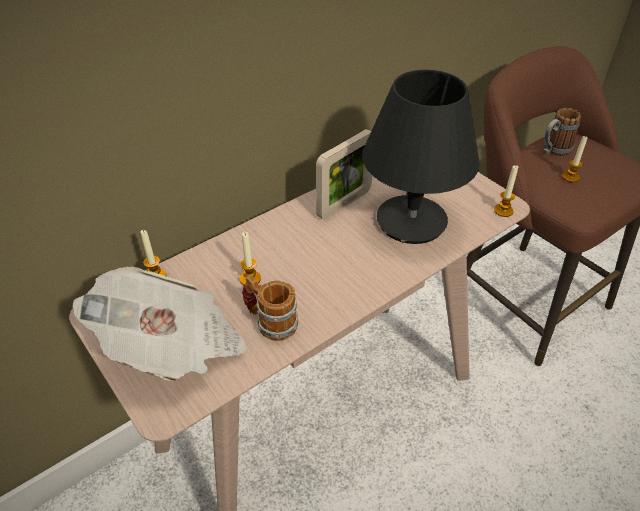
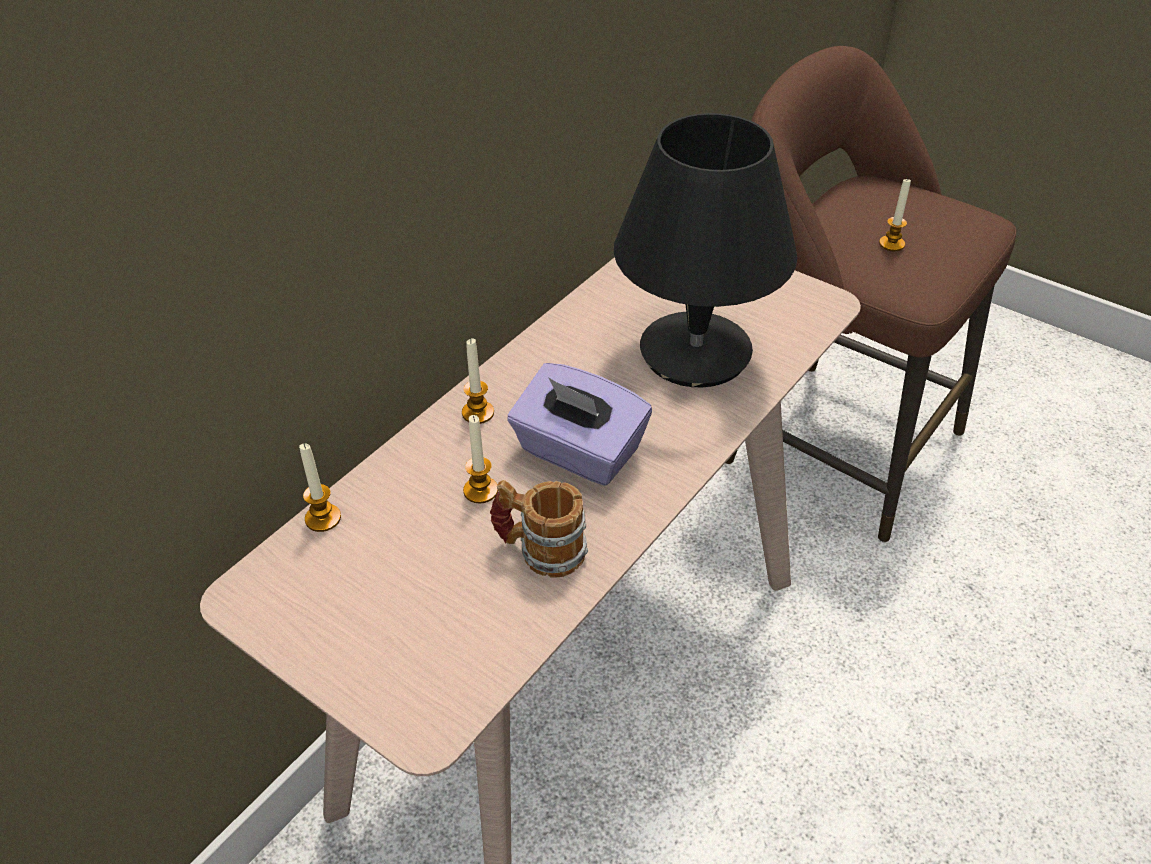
camera: 15 degrees left, 0 degrees up
newspaper [72,266,248,380] -> none
picture frame [316,129,372,220] -> none
candle [494,165,518,217] -> candle moved to [462,338,494,424]
mug [543,108,581,156] -> none
none -> purple tissue box [507,363,652,486]

